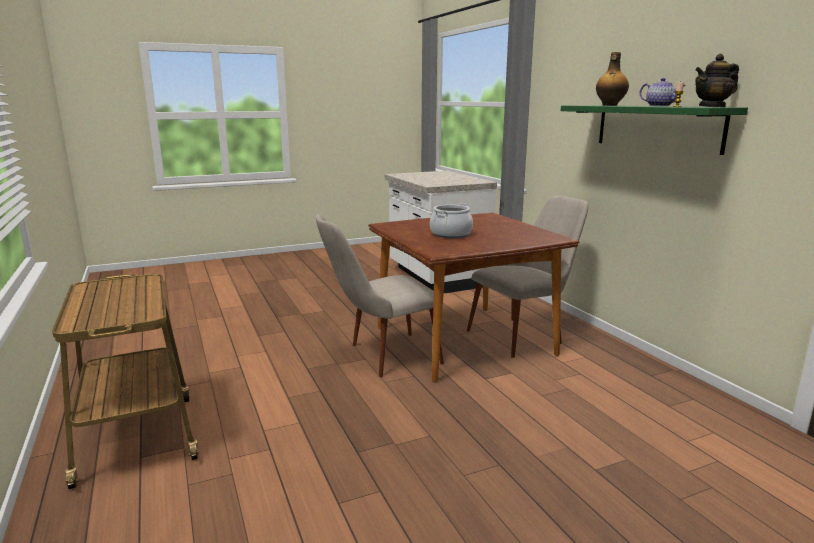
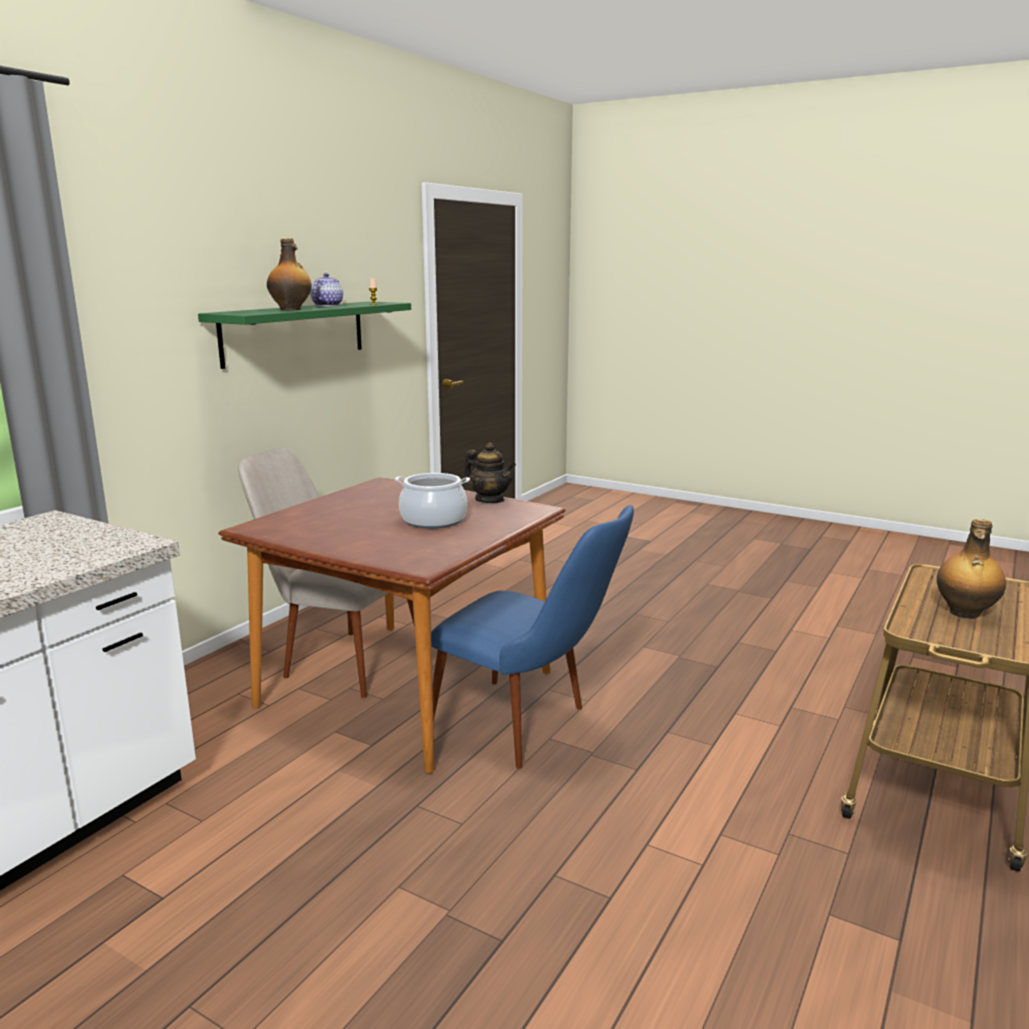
camera: 125 degrees left, 0 degrees up
beige chair [316,214,444,377] -> blue chair [431,505,634,769]
teapot [695,54,739,107] -> teapot moved to [464,443,516,503]
none -> bottle [937,519,1006,619]

